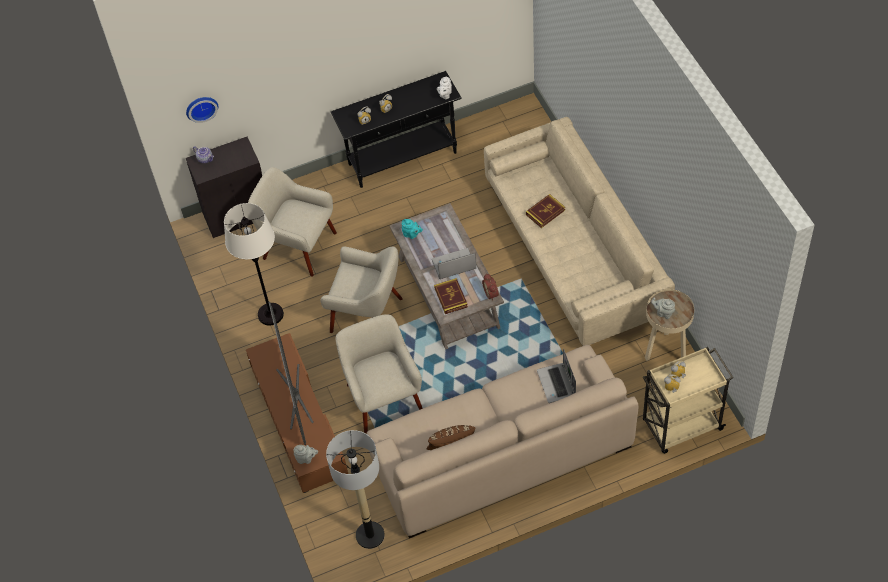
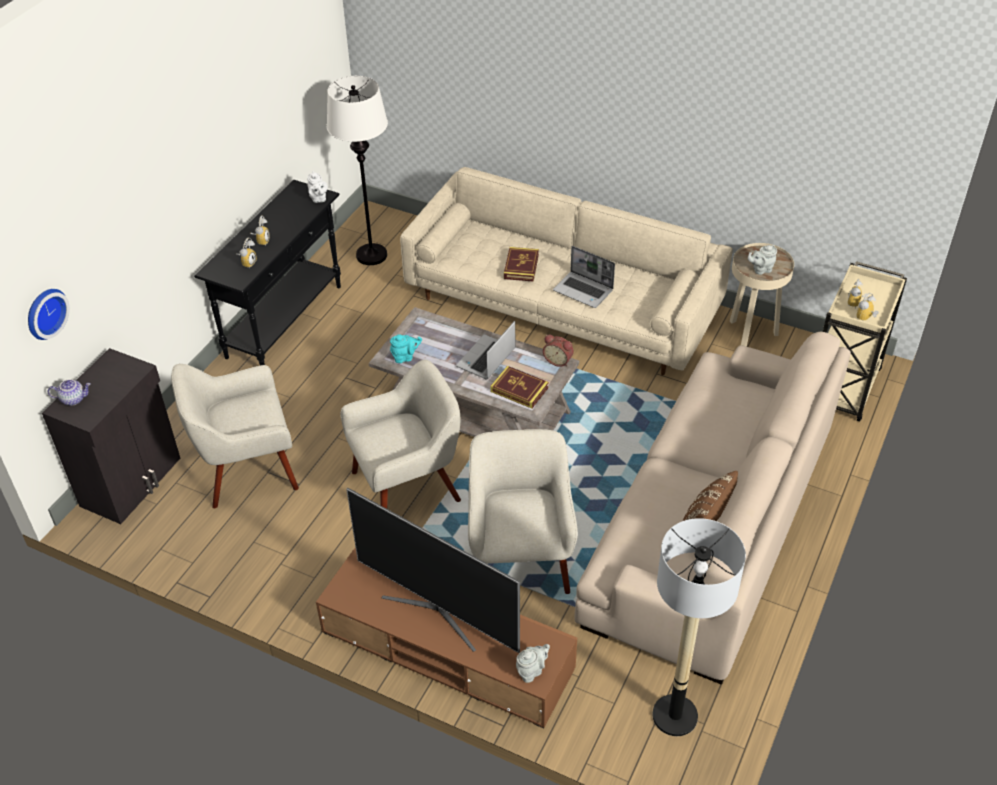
camera: 45 degrees left, 10 degrees down
white floor lamp [224,203,284,326] -> white floor lamp moved to [327,76,388,265]
beige armchair [336,314,423,433] -> beige armchair turned 60 degrees clockwise [468,429,578,594]
laptop [537,349,576,403] -> laptop moved to [553,246,615,308]

